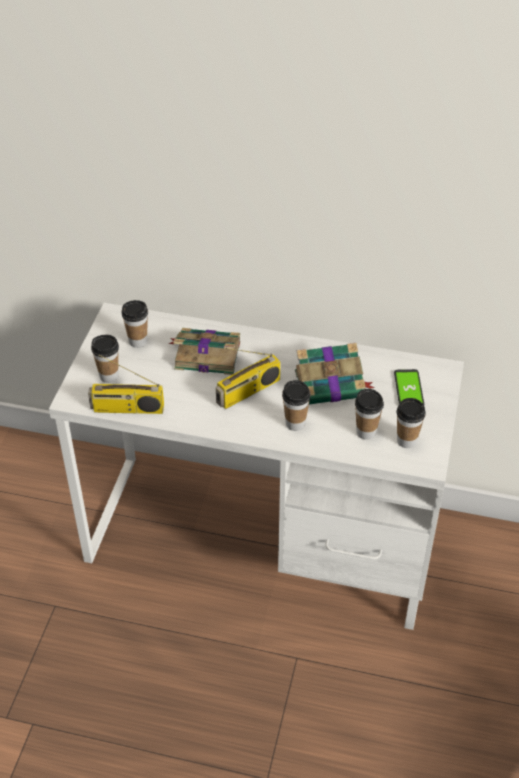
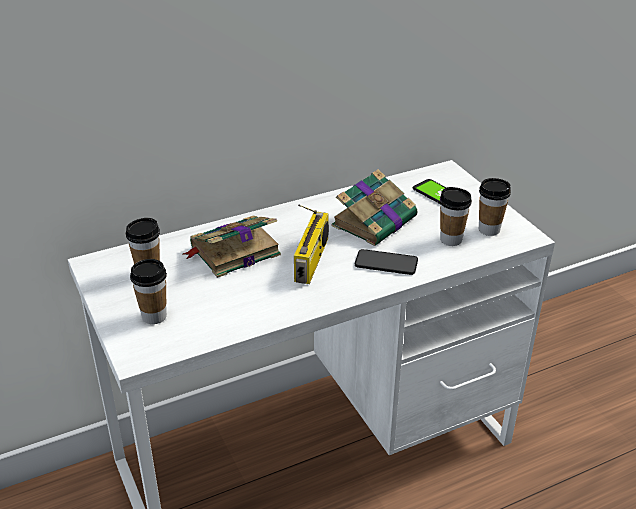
camera: 40 degrees left, 10 degrees down
radio [88,354,164,414] -> none
cup [282,380,311,431] -> phone [355,249,418,275]

